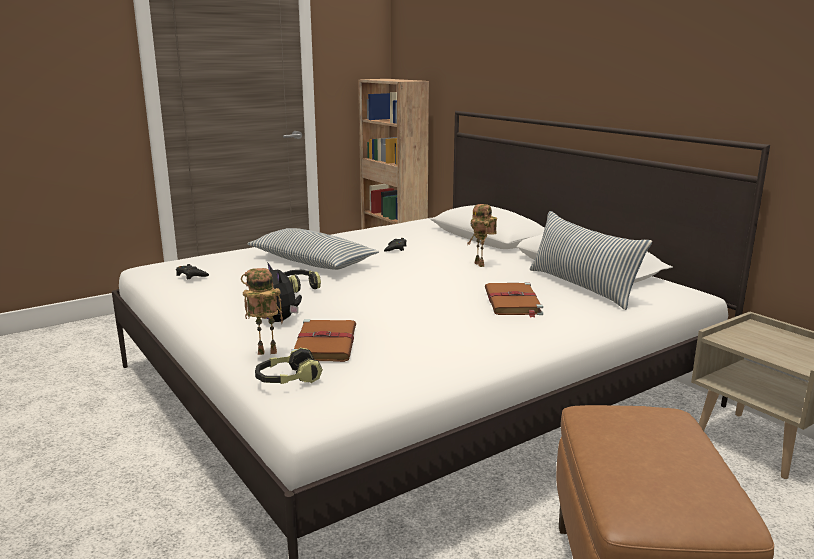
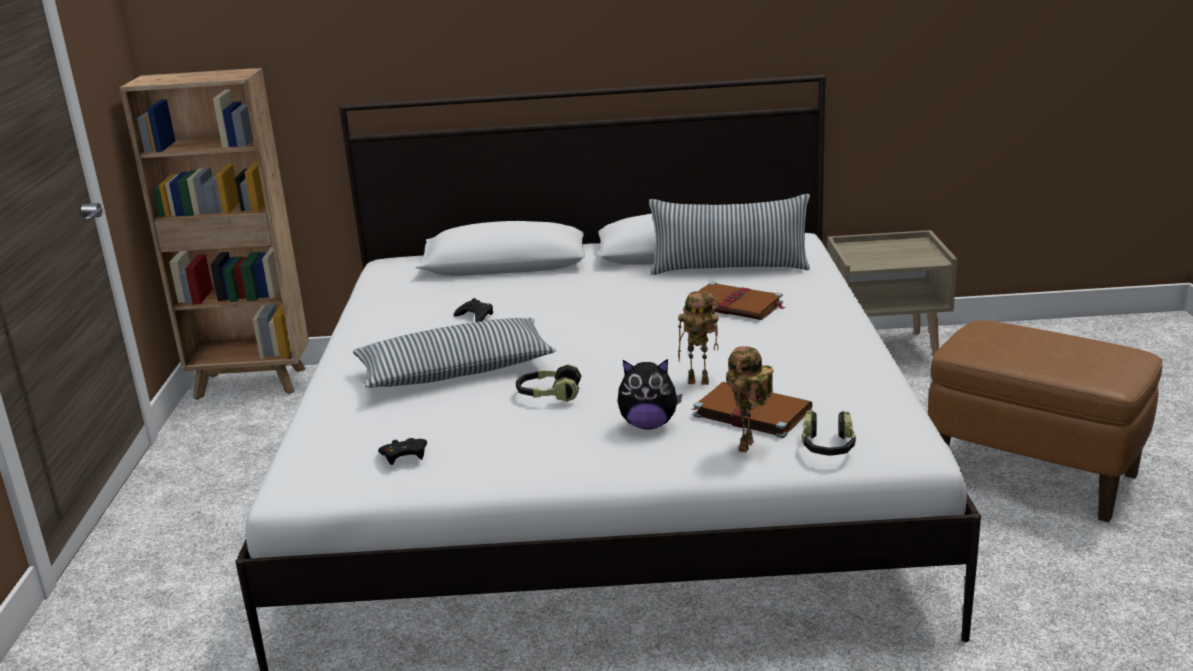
camera: 55 degrees left, 5 degrees up
toy robot [467,204,497,267] -> toy robot moved to [678,291,719,385]

